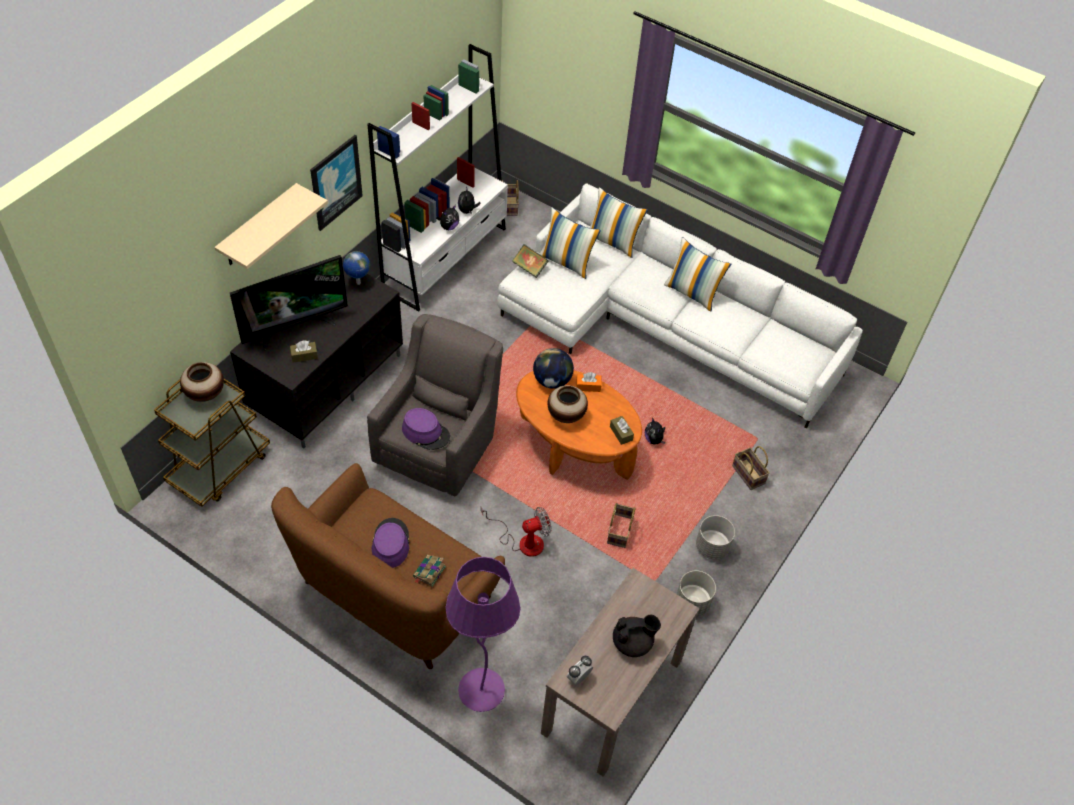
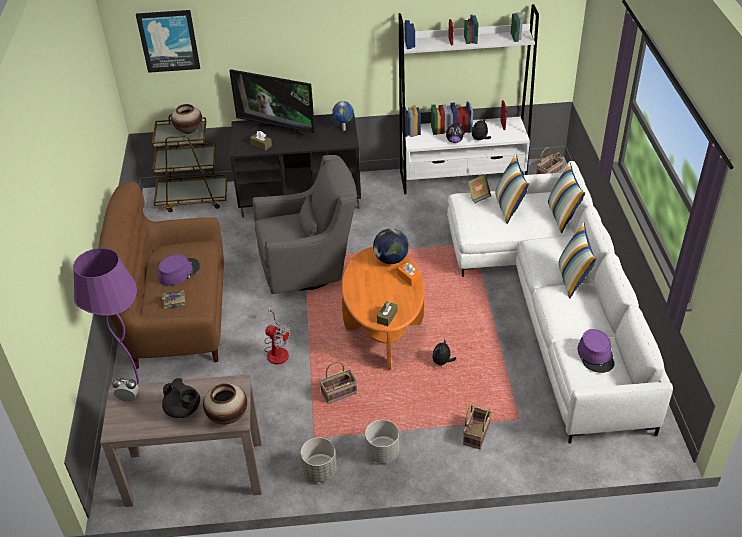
camera: 55 degrees right, 10 degrees down
beige shelf [215,183,328,269] -> none
picture [310,135,363,231] -> picture moved to [136,10,200,73]
purple hat [402,408,450,450] -> purple hat moved to [577,329,615,373]
vase [548,385,588,423] -> vase moved to [203,383,247,425]

